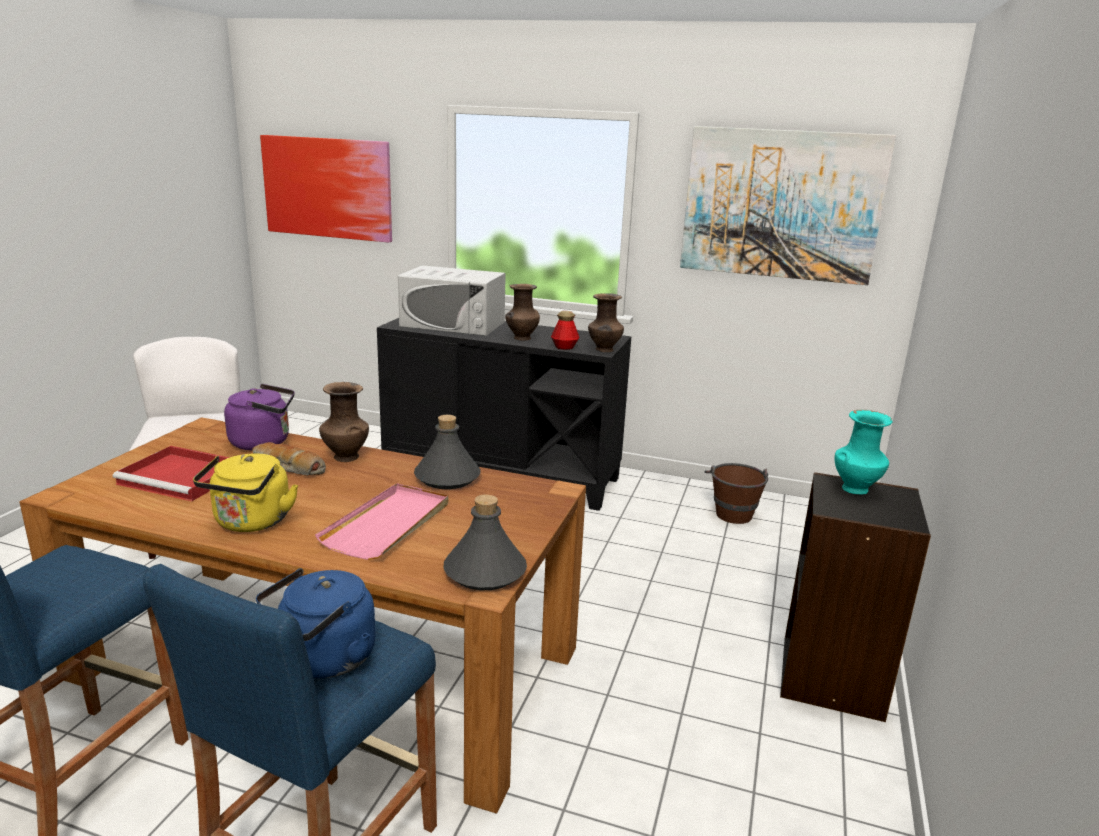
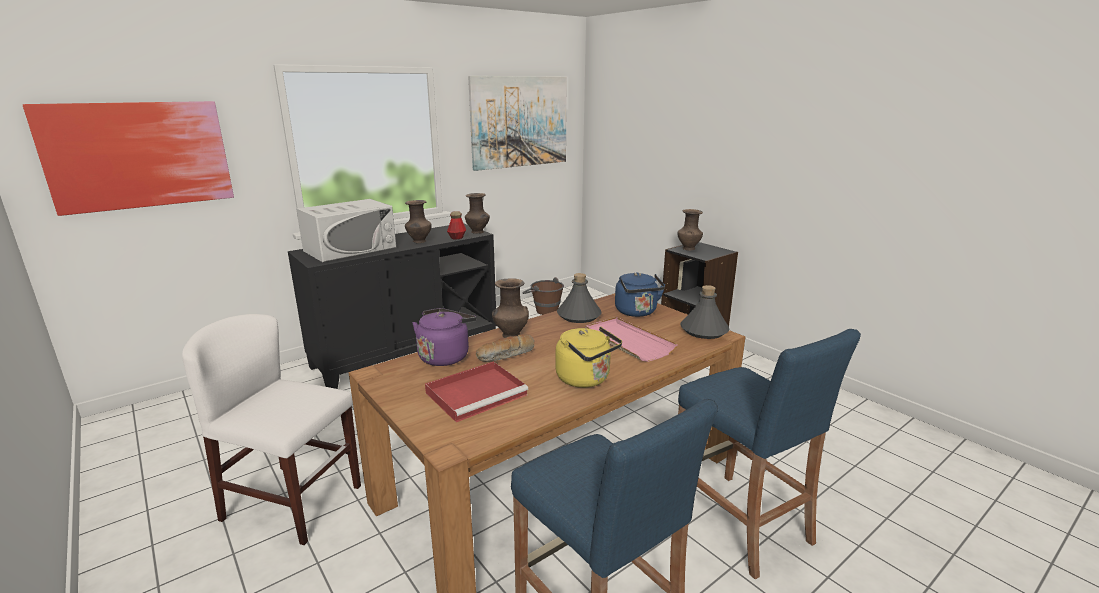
camera: 55 degrees left, 0 degrees up
blue kettle [256,568,376,678] -> blue kettle moved to [615,272,665,317]
turquoise vase [835,410,893,494] -> brown vase [678,209,703,250]

